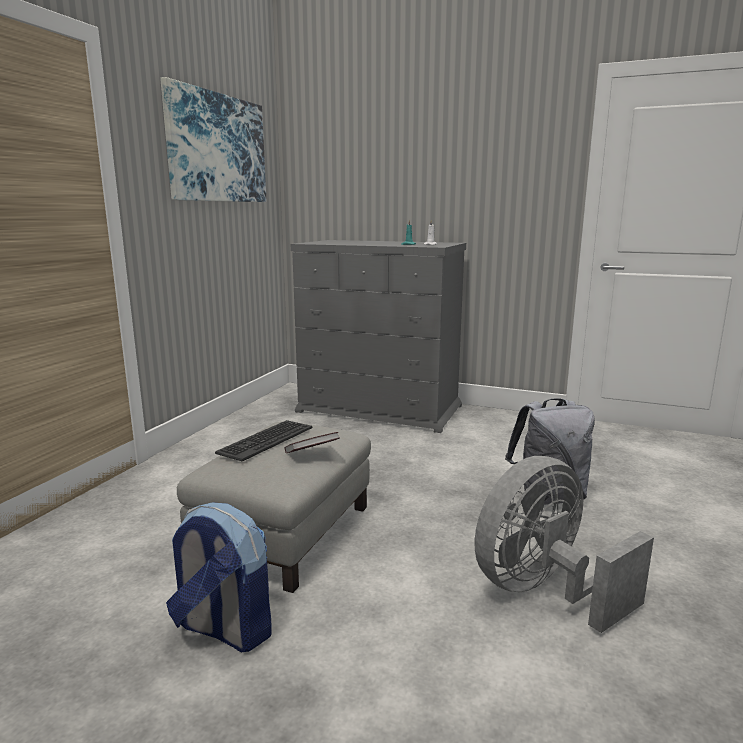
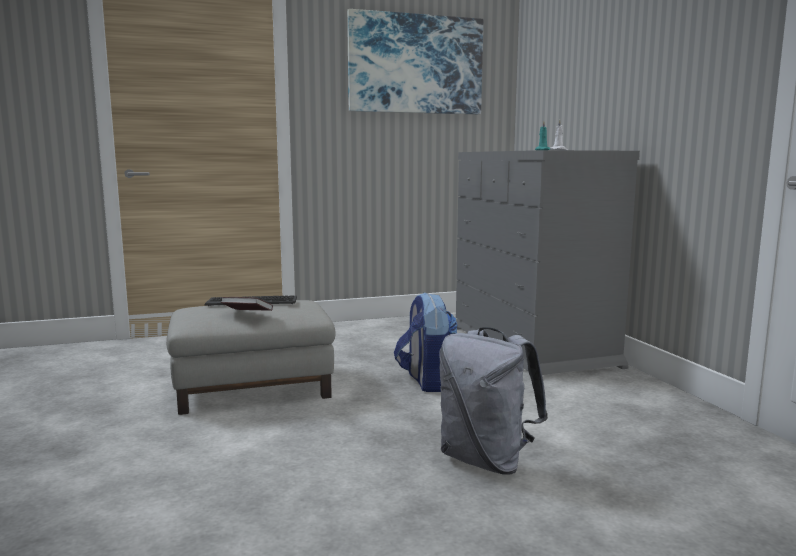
camera: 50 degrees right, 5 degrees down
backpack [166,502,272,652] -> backpack moved to [394,292,458,392]
grey fan [475,456,654,633] -> none

